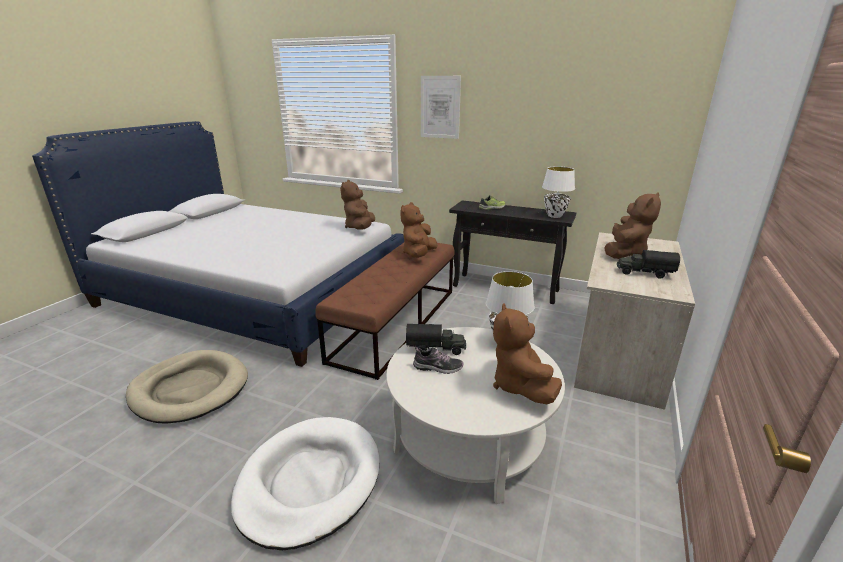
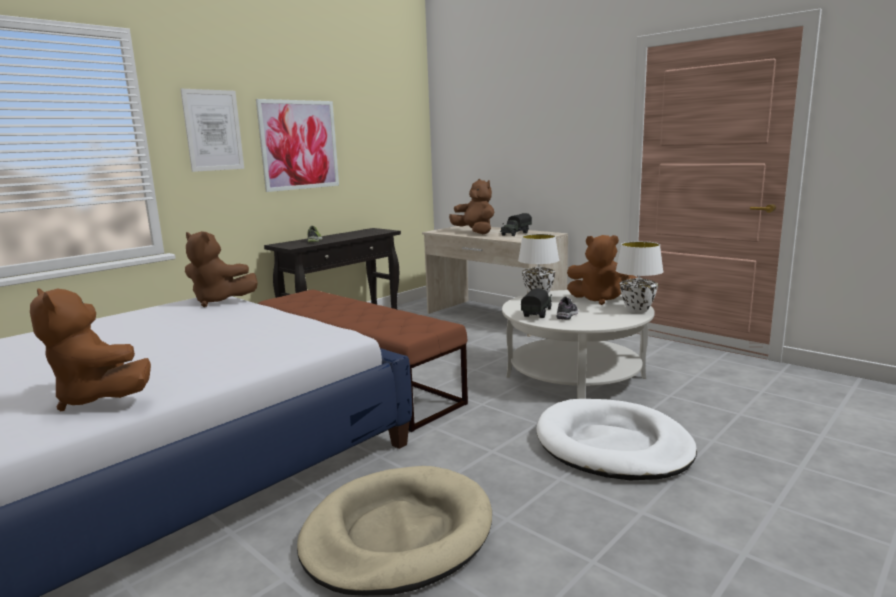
camera: 70 degrees left, 10 degrees down
brown plush toy [400,202,438,258] -> brown plush toy moved to [30,288,151,412]
white table lamp [542,166,575,218] -> white table lamp moved to [616,241,664,313]
none -> picture [256,99,339,192]

